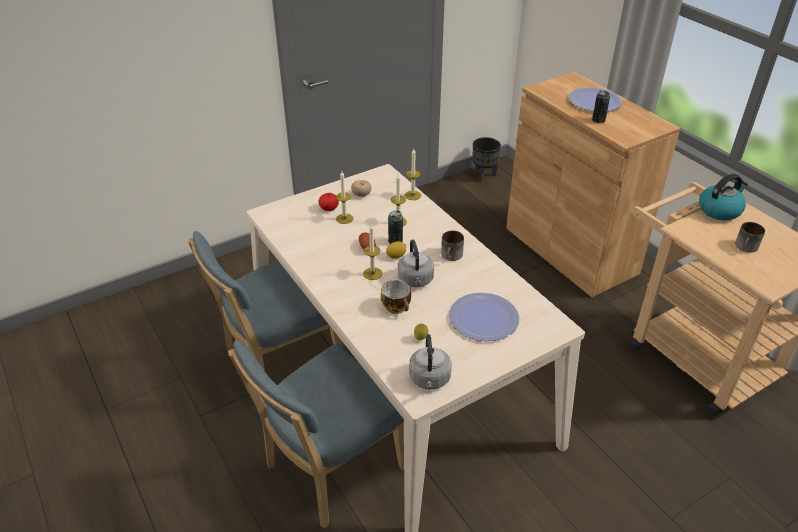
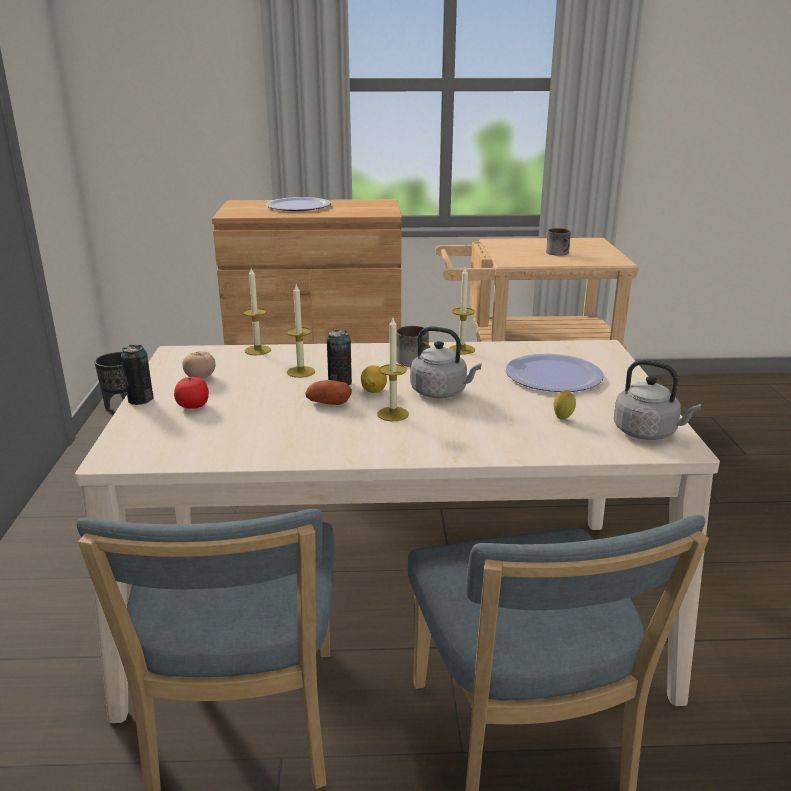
camera: 60 degrees left, 15 degrees down
candle [336,172,353,224] -> candle moved to [449,268,475,355]
cup [381,280,411,314] -> none
can [592,91,610,123] -> can moved to [121,345,153,405]
kettle [699,174,748,220] -> none

